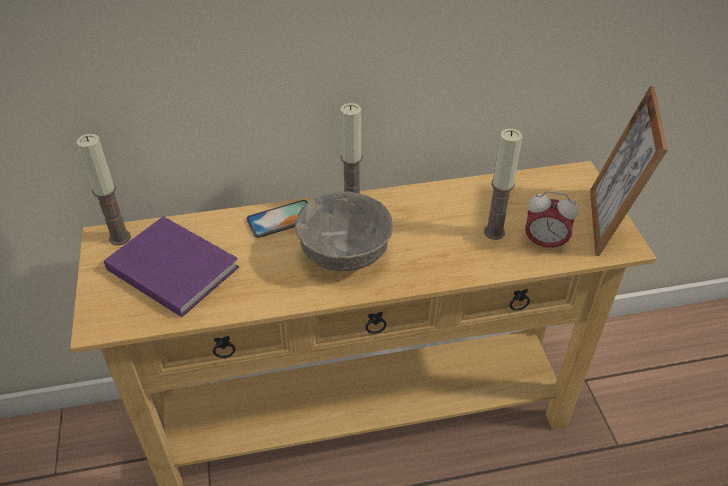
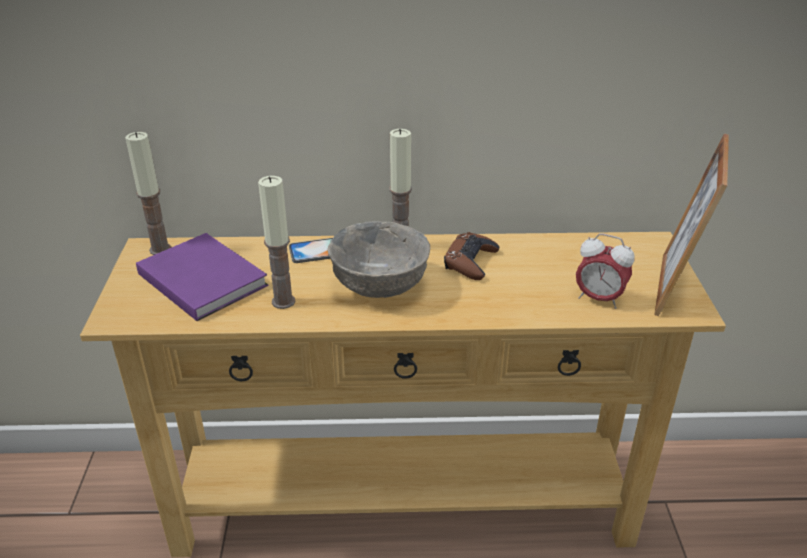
camera: 10 degrees right, 10 degrees down
candle [484,129,522,240] -> candle moved to [258,176,295,309]
none -> brown game controller [444,232,499,280]

